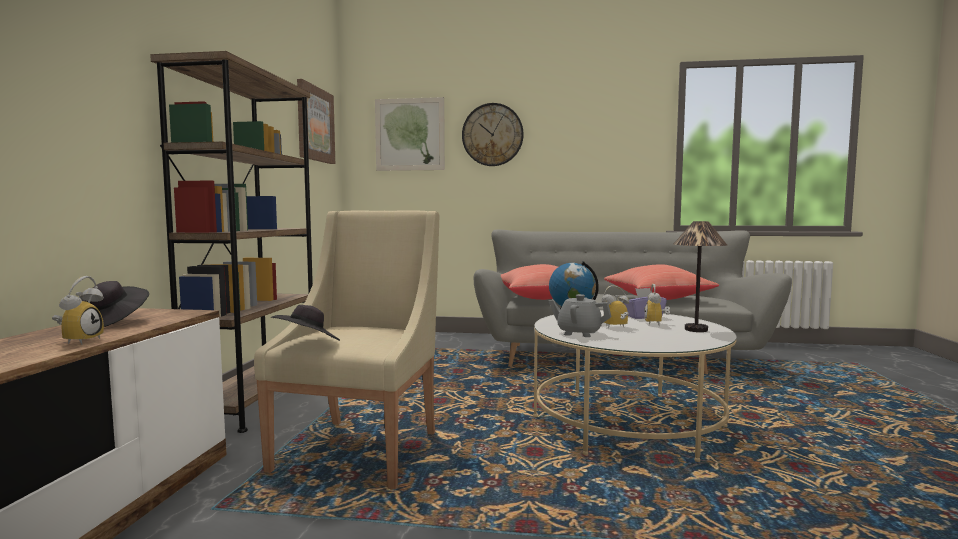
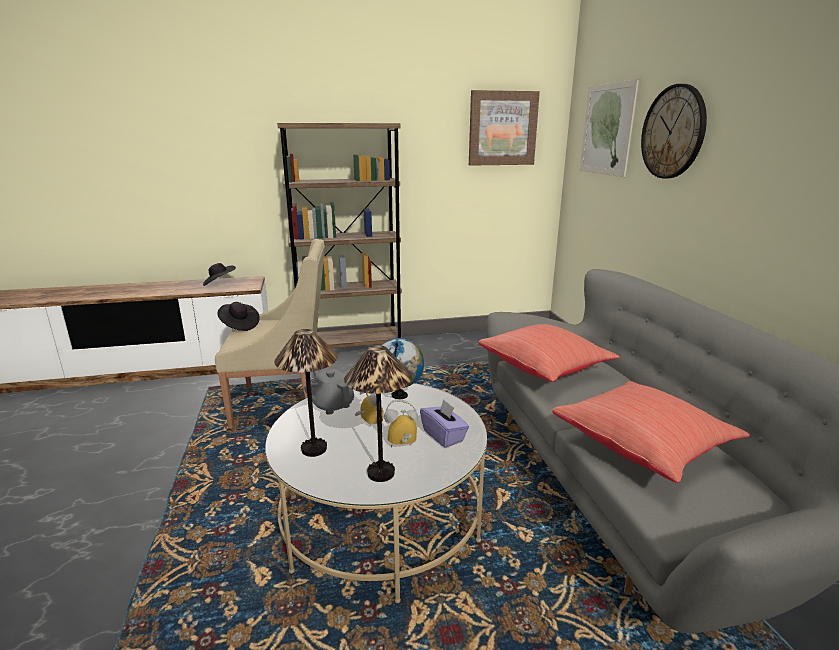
camera: 70 degrees right, 15 degrees up
alarm clock [52,276,104,344] -> none
grey teapot [549,294,611,337] -> grey teapot turned 45 degrees counterclockwise [304,370,354,415]
none -> table lamp [274,329,338,457]

